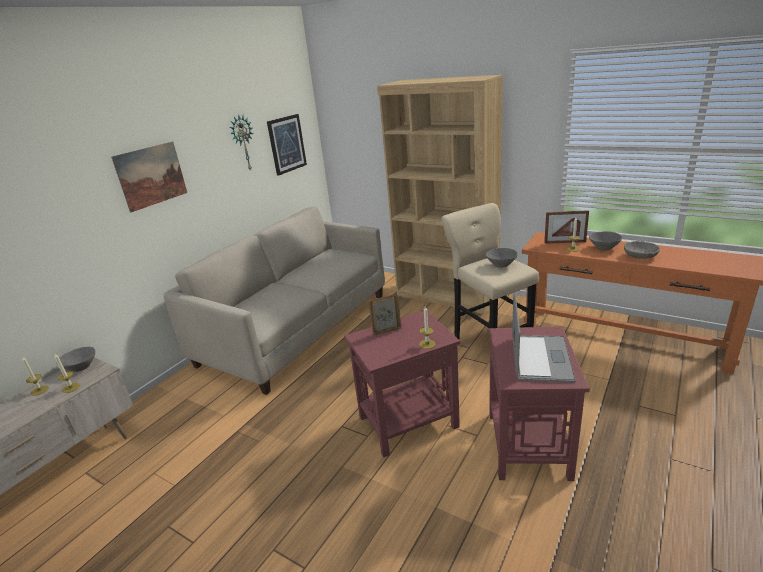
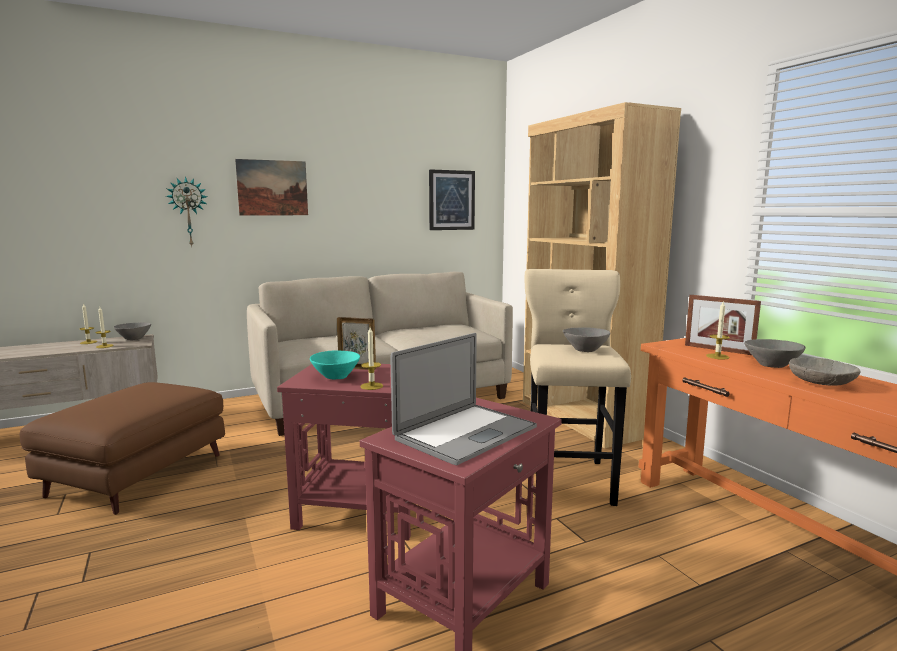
camera: 30 degrees right, 15 degrees down
wall clock [230,114,253,171] -> wall clock moved to [166,176,208,248]
none -> brown ottoman [20,382,225,515]
none -> turquoise bowl [310,350,360,379]

